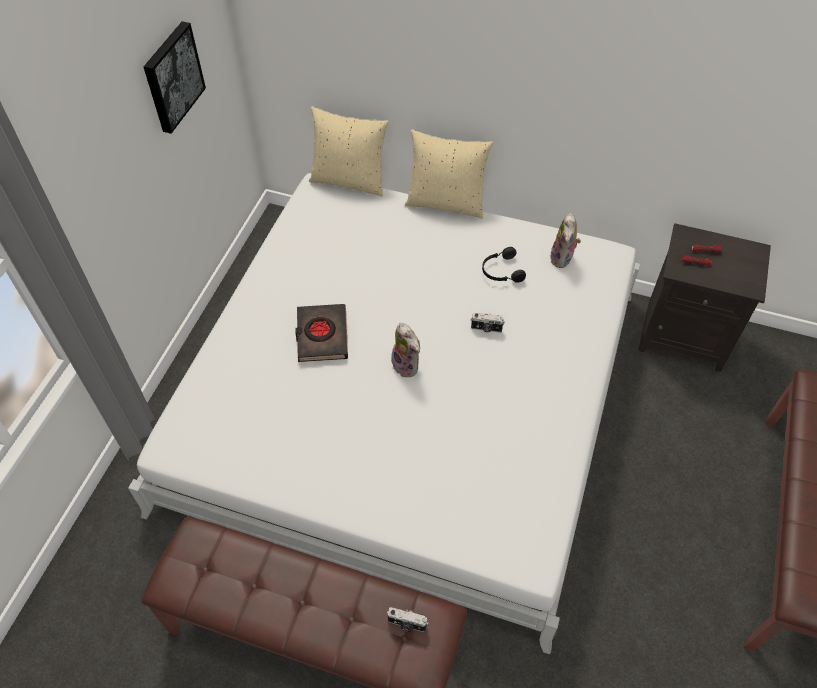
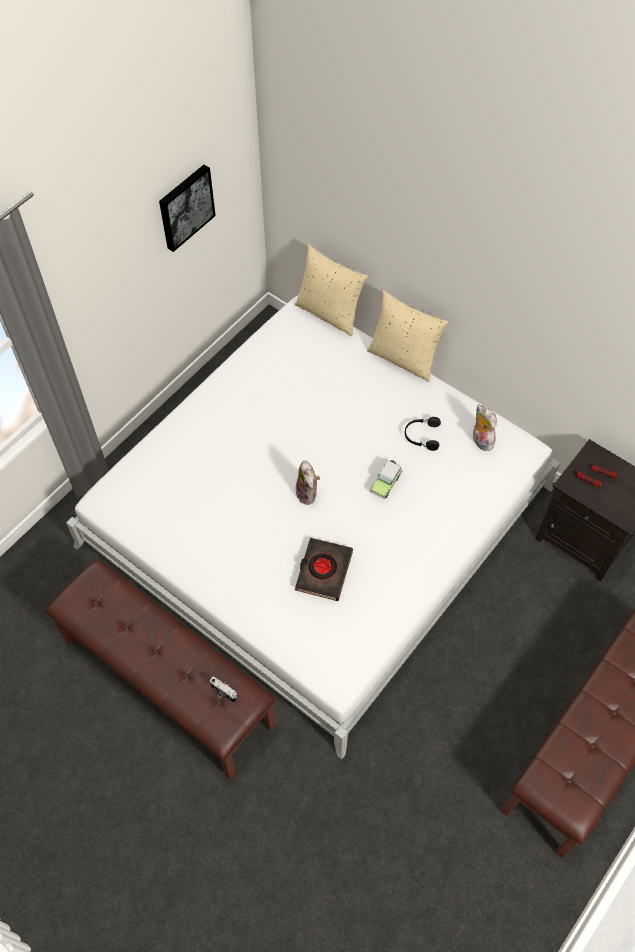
camera: 20 degrees right, 5 degrees up
black book [295,304,348,362] -> black book moved to [295,538,353,601]
camera [471,313,505,333] -> toy car [370,460,402,499]
plush toy [550,213,581,268] -> plush toy turned 120 degrees clockwise [473,404,497,451]

